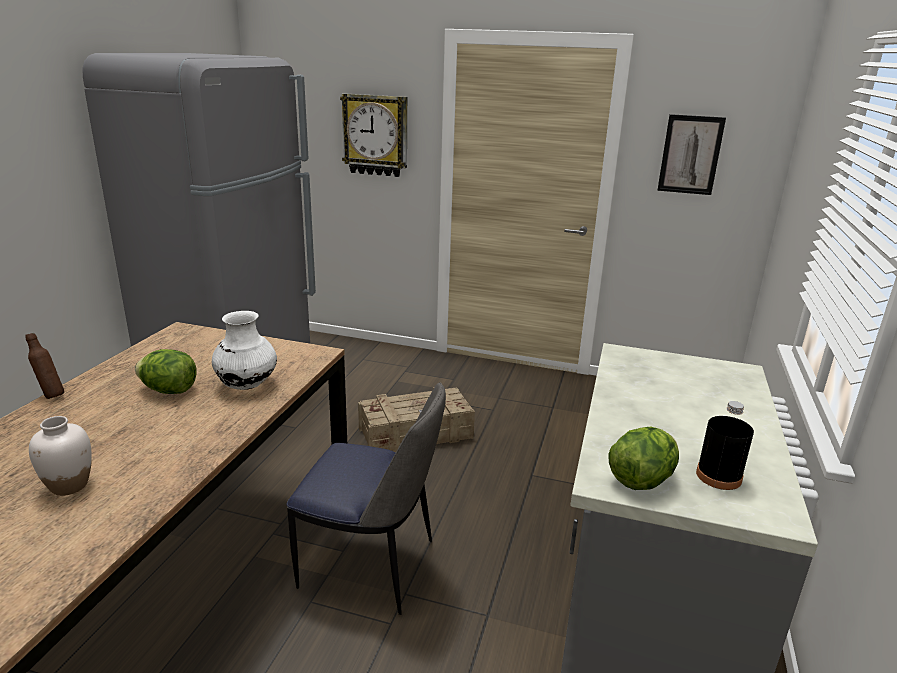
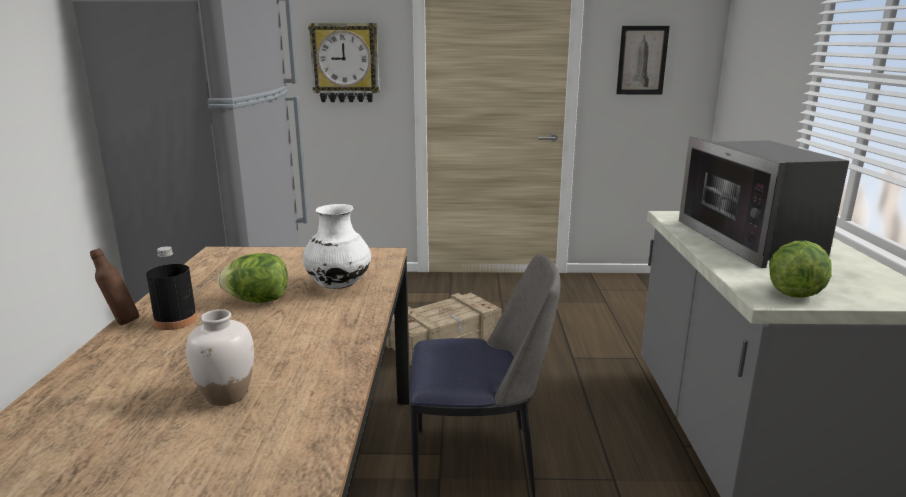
camera: 15 degrees left, 5 degrees down
black bottle [696,401,754,490] -> black bottle moved to [146,246,197,330]
none -> microwave [679,136,849,268]

